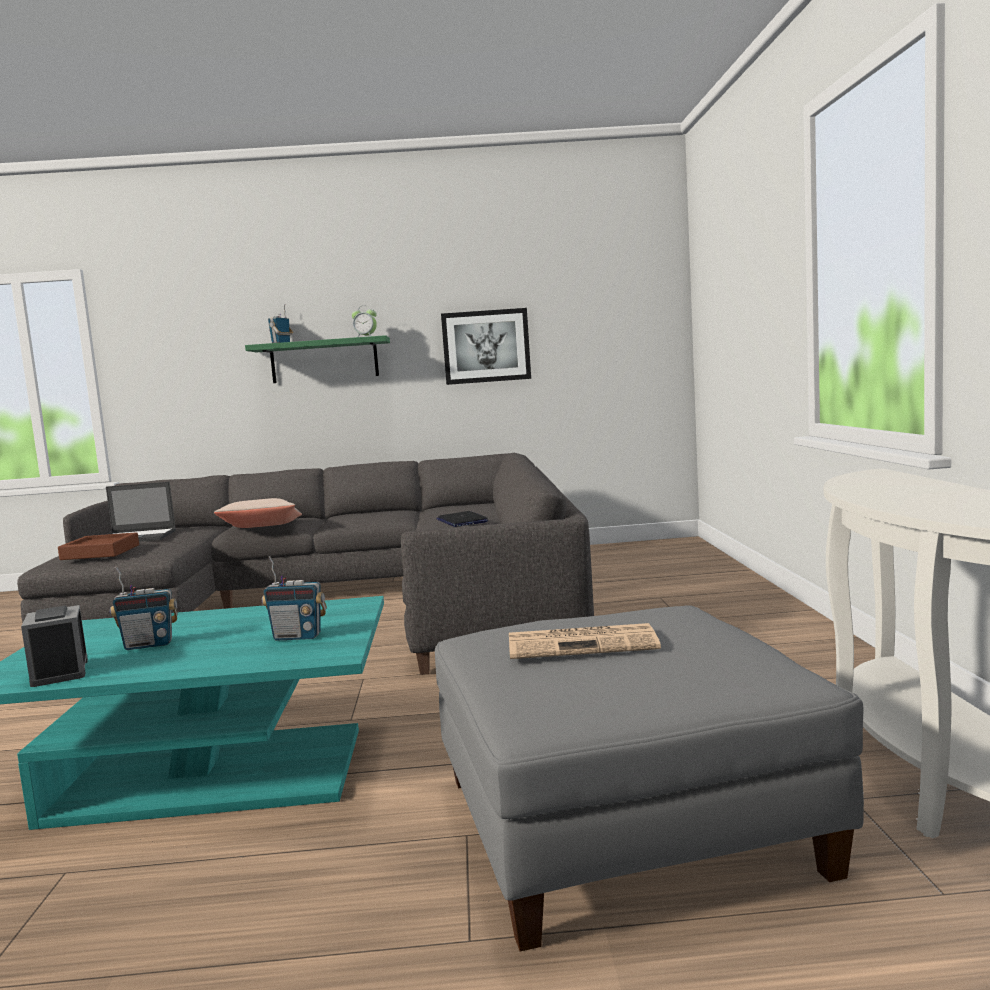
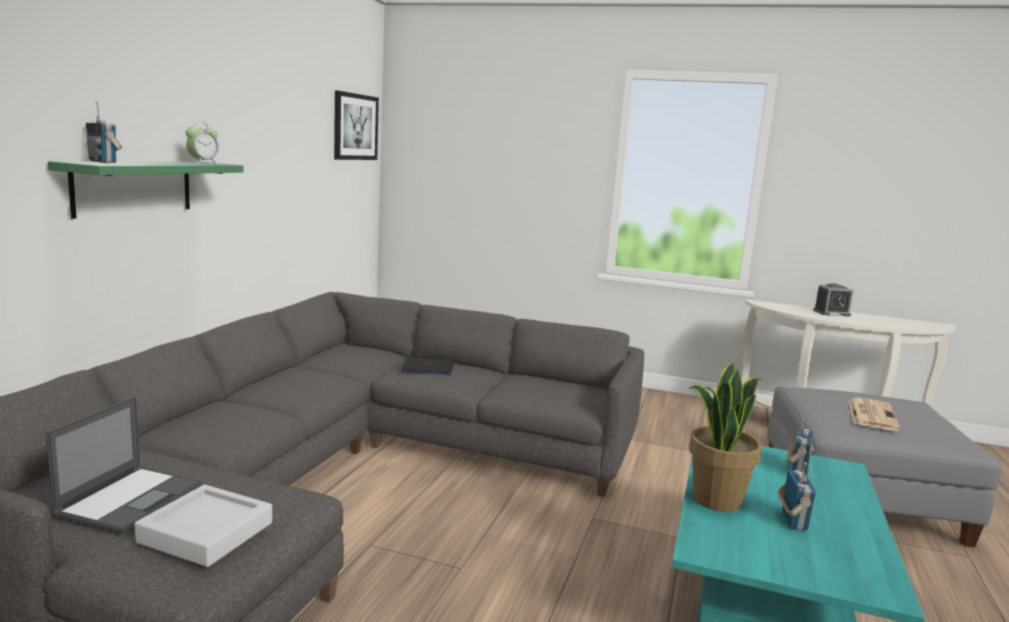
camera: 70 degrees left, 5 degrees up
alarm clock [21,605,88,687] -> alarm clock moved to [813,283,854,317]
brown tray [58,532,139,560] -> grey tray [135,485,272,567]
beige pillow [214,498,302,528] -> none
picture [441,308,531,385] -> picture moved to [334,90,379,160]
none -> potted plant [689,362,762,512]

